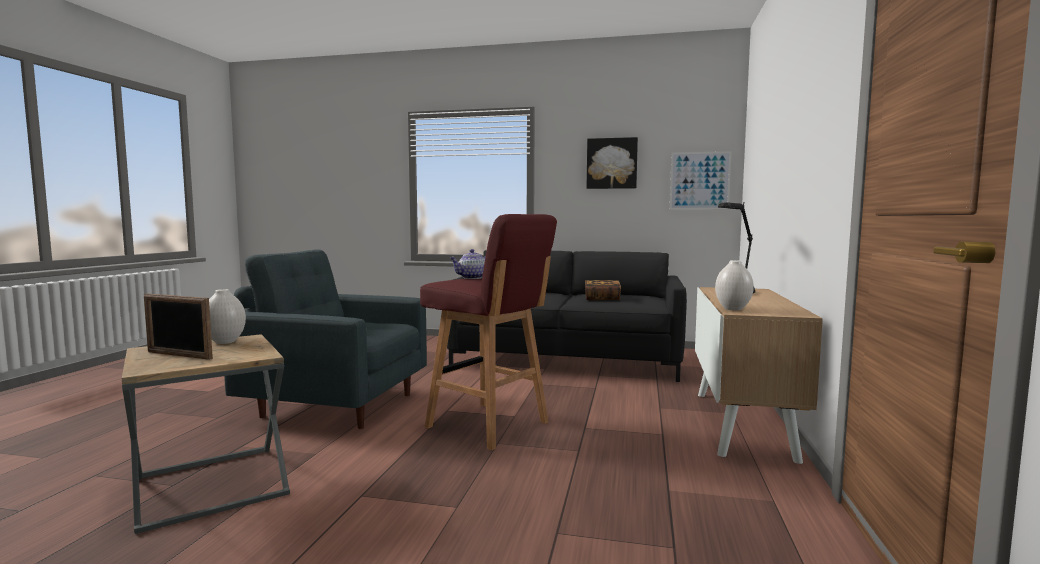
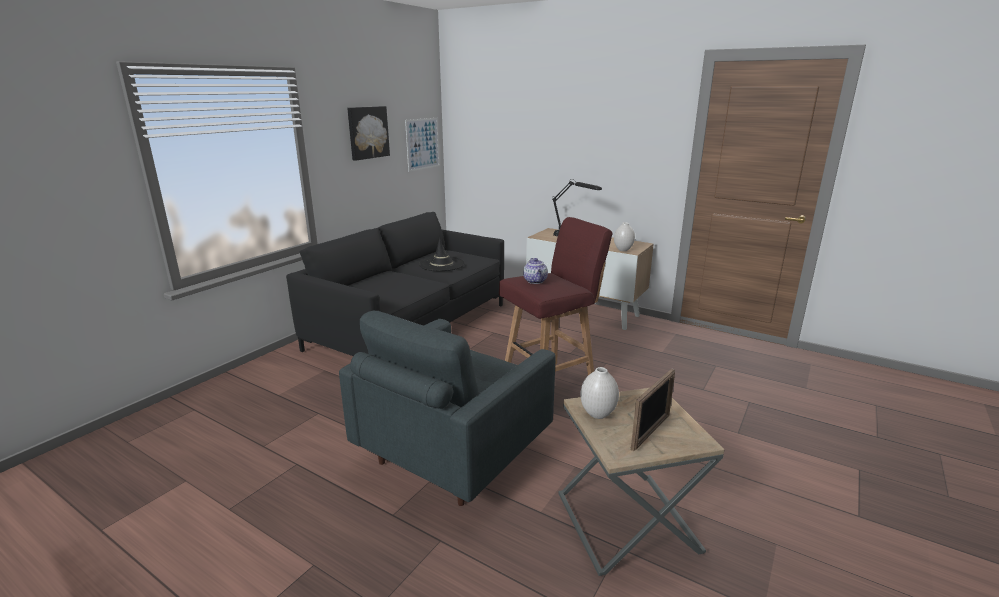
camera: 70 degrees left, 15 degrees up
book [585,280,621,300] -> black hat [419,237,465,271]

